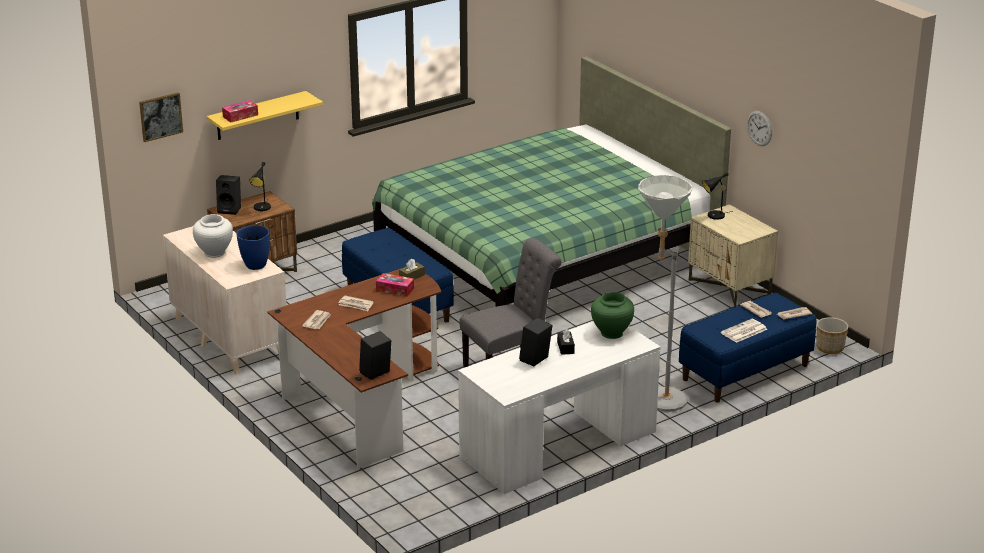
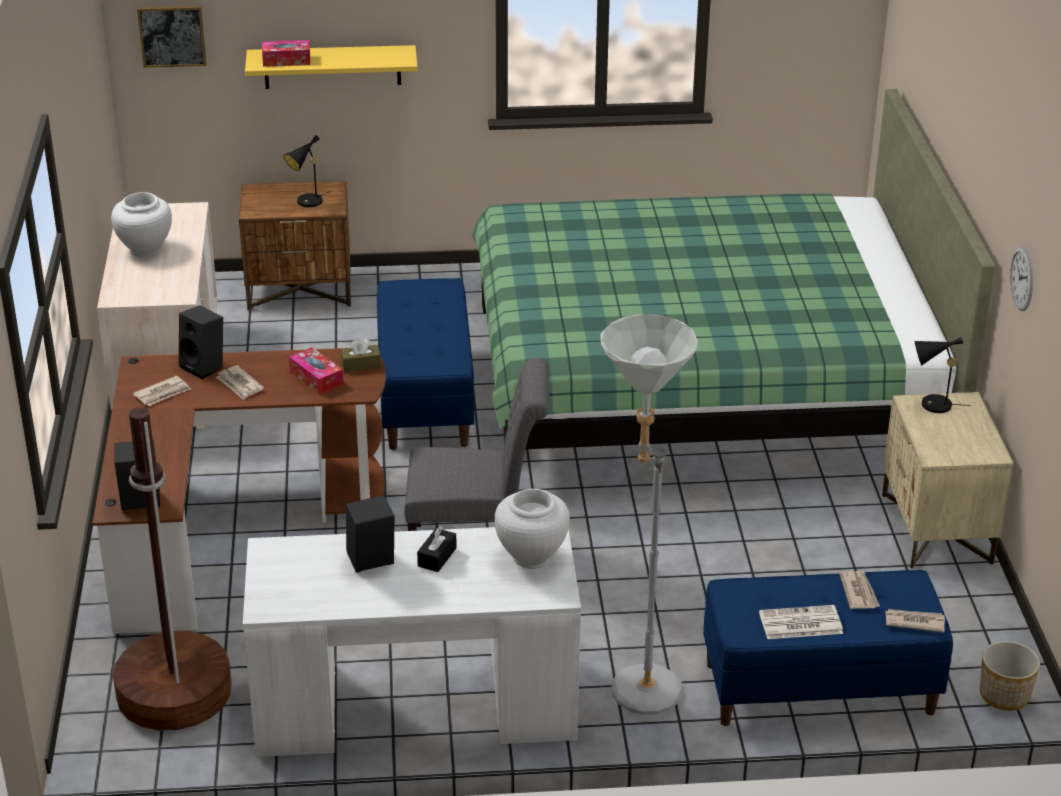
camera: 30 degrees right, 5 degrees up
black speaker [216,175,241,215] -> black speaker moved to [179,305,223,379]
blue vase [236,225,270,270] -> none
green vase [591,292,634,339] -> white vase [495,489,570,569]
none -> brown floor lamp [113,407,232,731]

